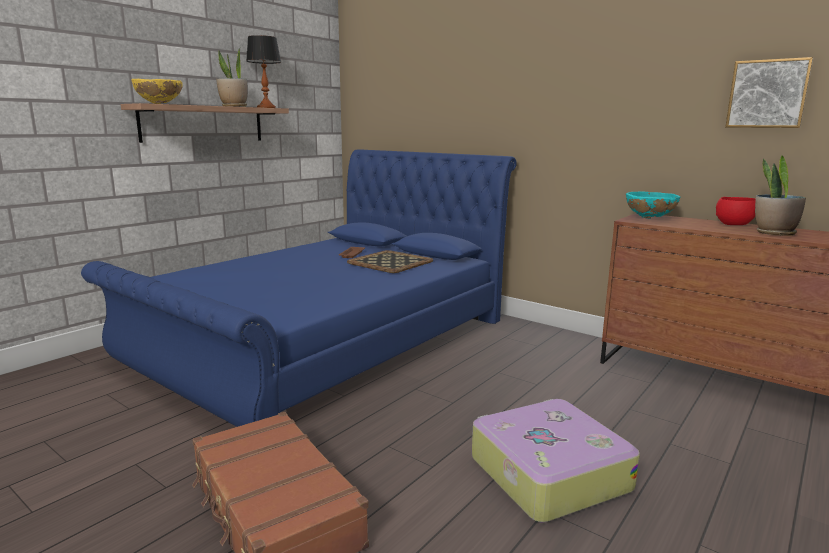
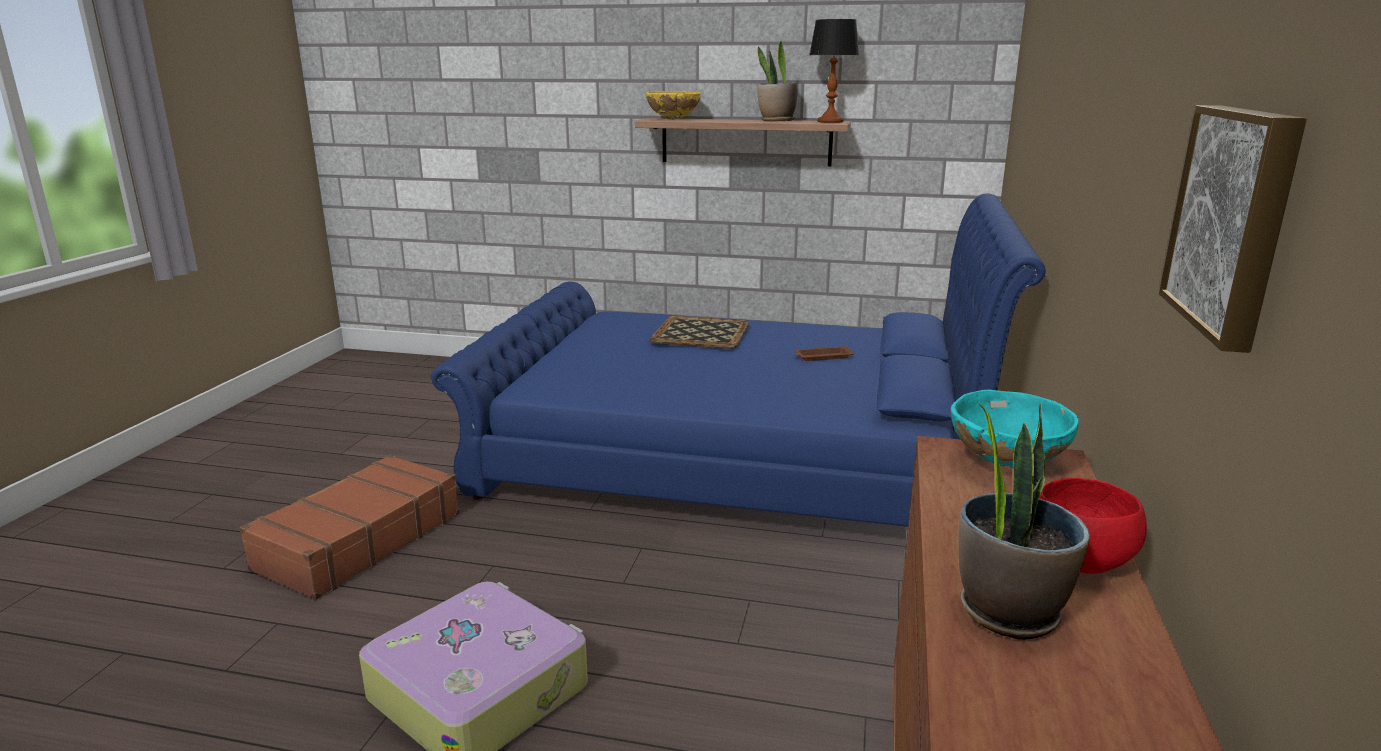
camera: 65 degrees right, 5 degrees up
tray [347,250,433,273] -> tray moved to [650,316,749,349]

